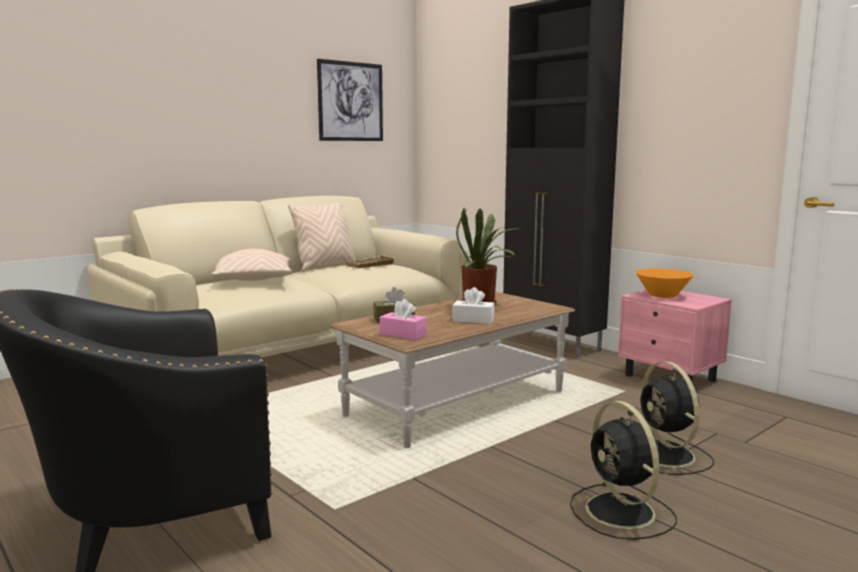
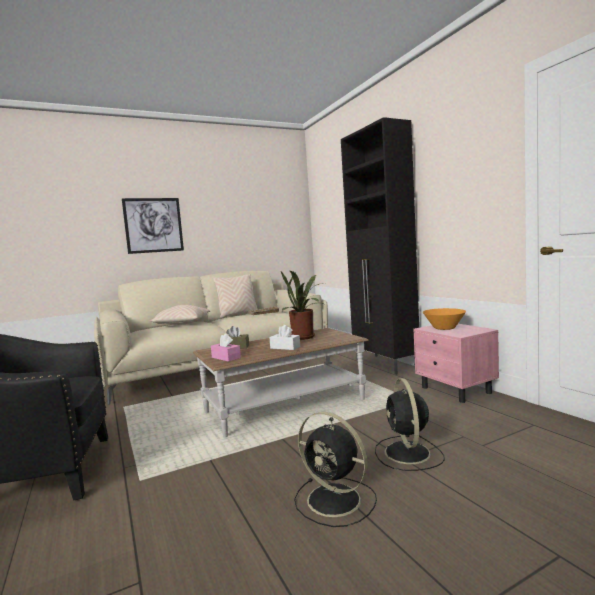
camera: 15 degrees right, 5 degrees down
picture [317,59,383,141] -> picture moved to [122,198,184,254]
black fan [570,401,677,540] -> black fan turned 45 degrees counterclockwise [294,412,377,527]

